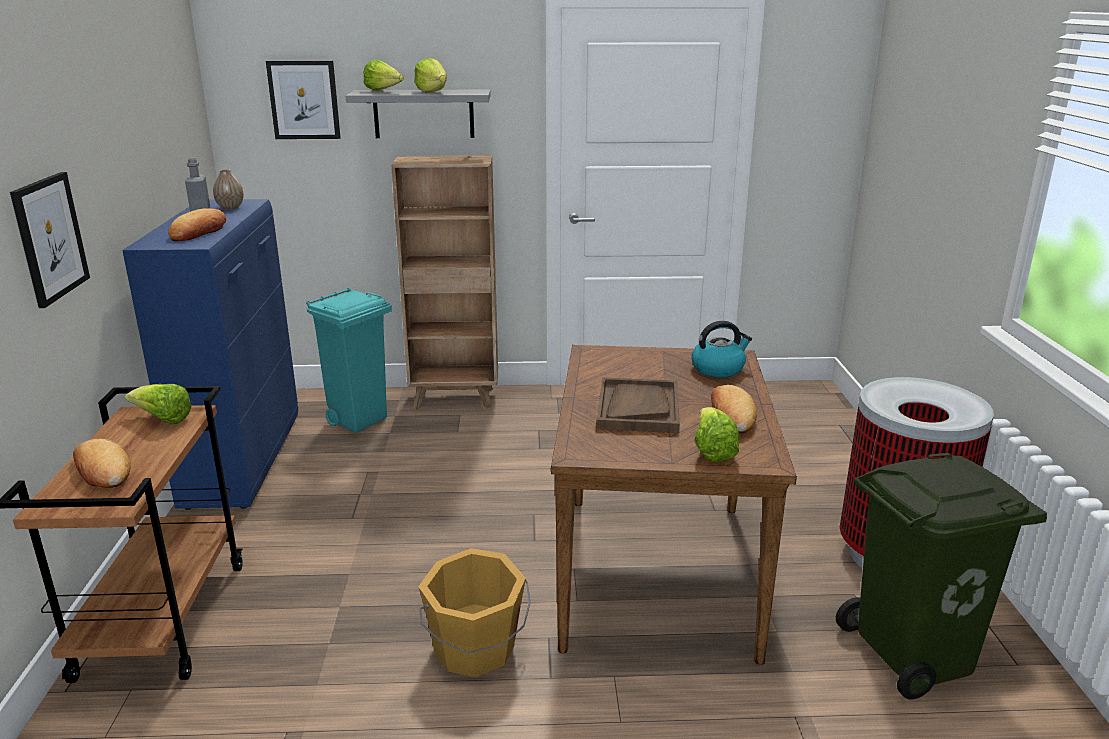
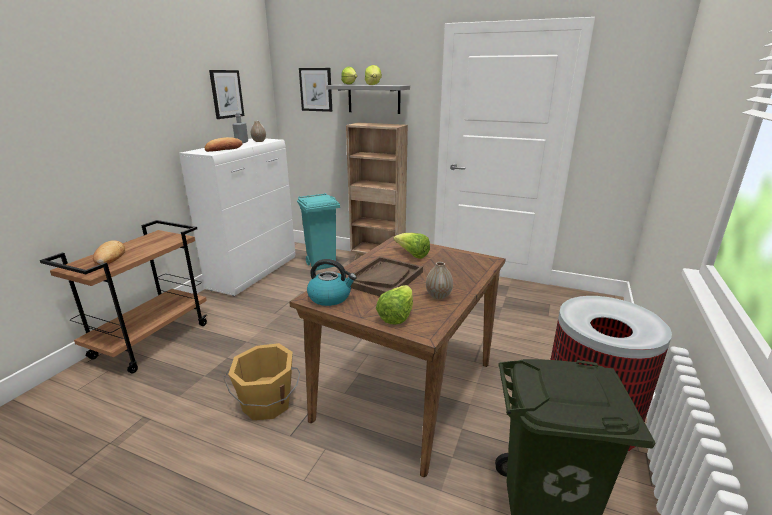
camera: 25 degrees right, 0 degrees up
picture [10,172,90,308] -> picture moved to [209,70,244,119]
blue cabinet [122,199,298,510] -> white cabinet [179,138,295,296]
lettuce [125,384,192,424] -> lettuce moved to [393,233,430,259]
kettle [692,321,752,378] -> kettle moved to [307,259,357,306]
bread [711,385,757,433] -> vase [426,262,453,299]

